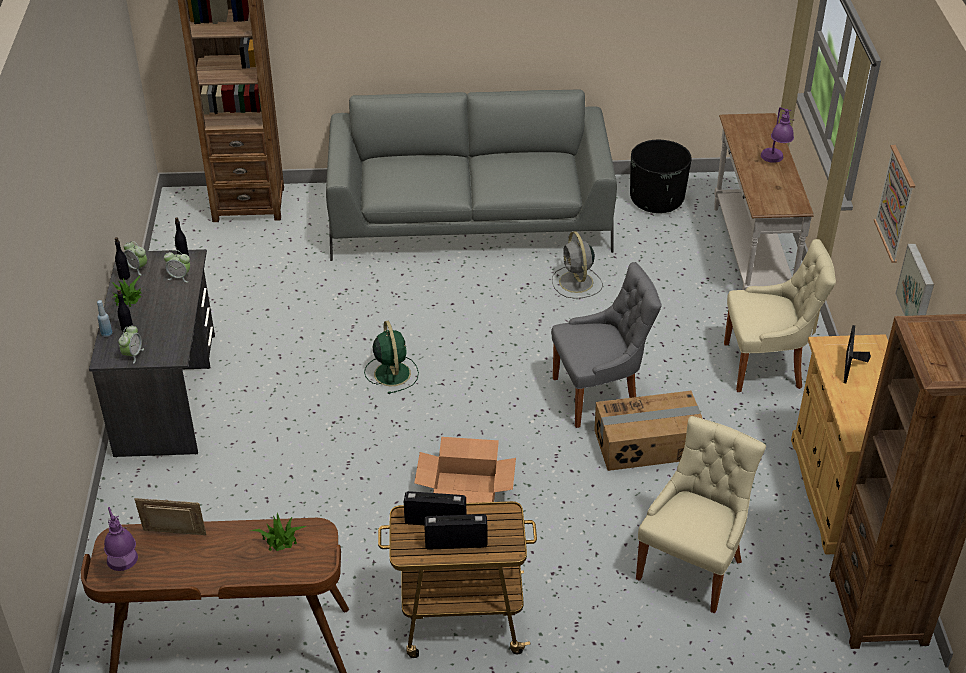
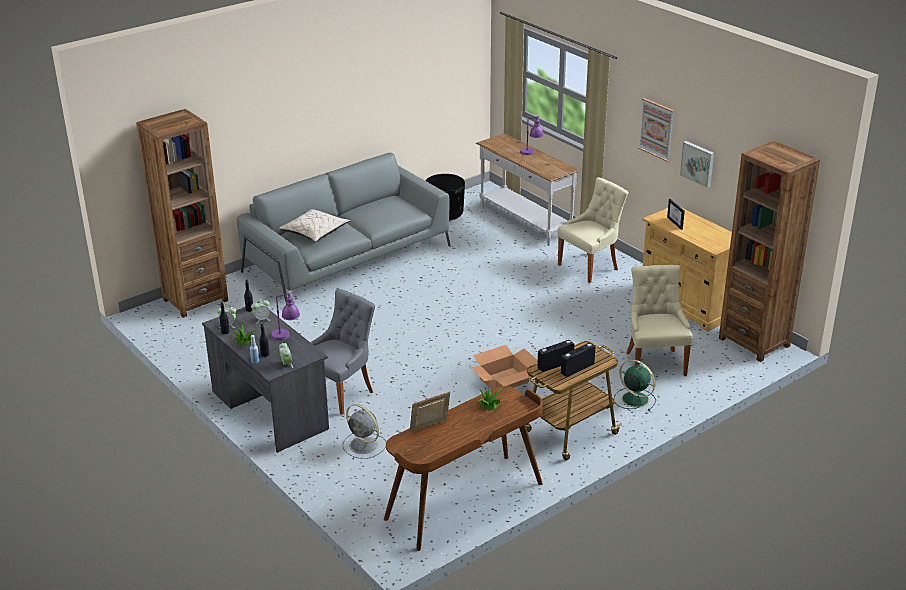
camera: 35 degrees left, 10 degrees down
purple table lamp [104,507,138,571] -> purple table lamp moved to [271,292,300,341]
green fan [364,321,419,394] -> green fan moved to [614,360,656,411]
grey chair [551,262,661,428] -> grey chair moved to [310,289,375,415]
grey fan [552,231,603,299] -> grey fan moved to [343,404,386,459]
cardboard box [594,391,703,471] -> none
none -> beige pillow [279,209,350,242]

